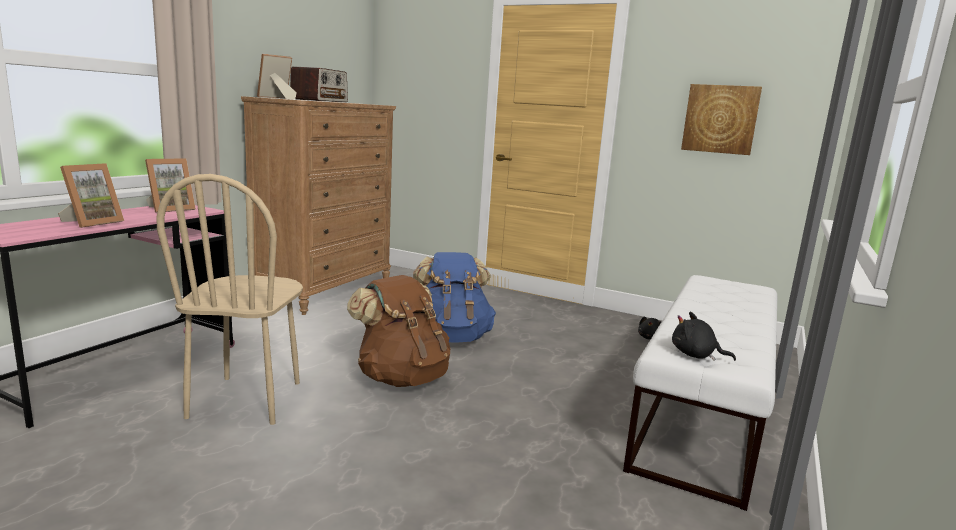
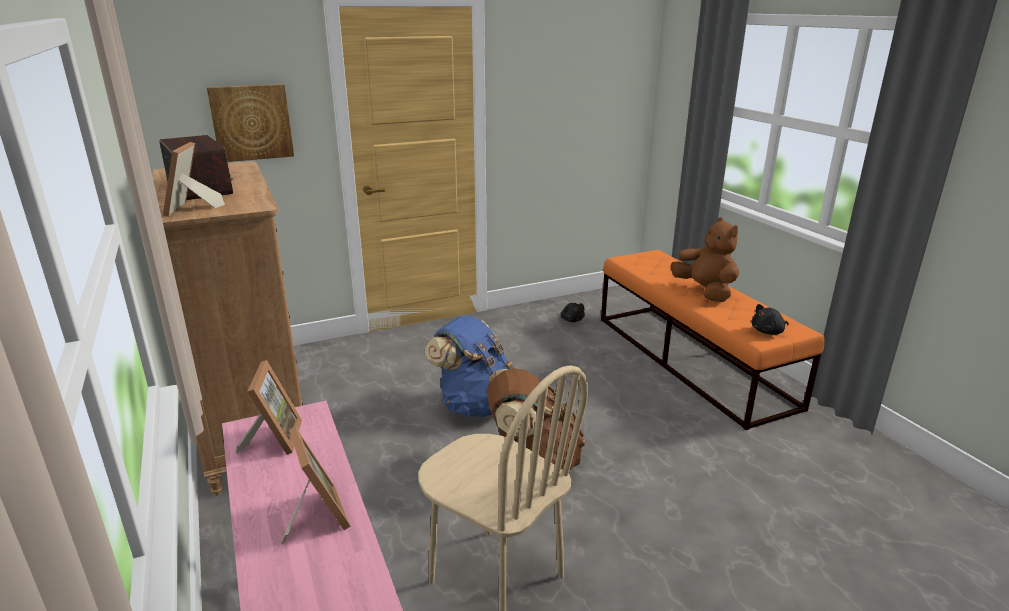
camera: 50 degrees left, 10 degrees up
white bench [623,275,777,511] -> orange bench [601,250,825,430]
picture [681,84,762,155] -> picture moved to [207,84,294,162]
none -> brown plush toy [671,217,739,302]

